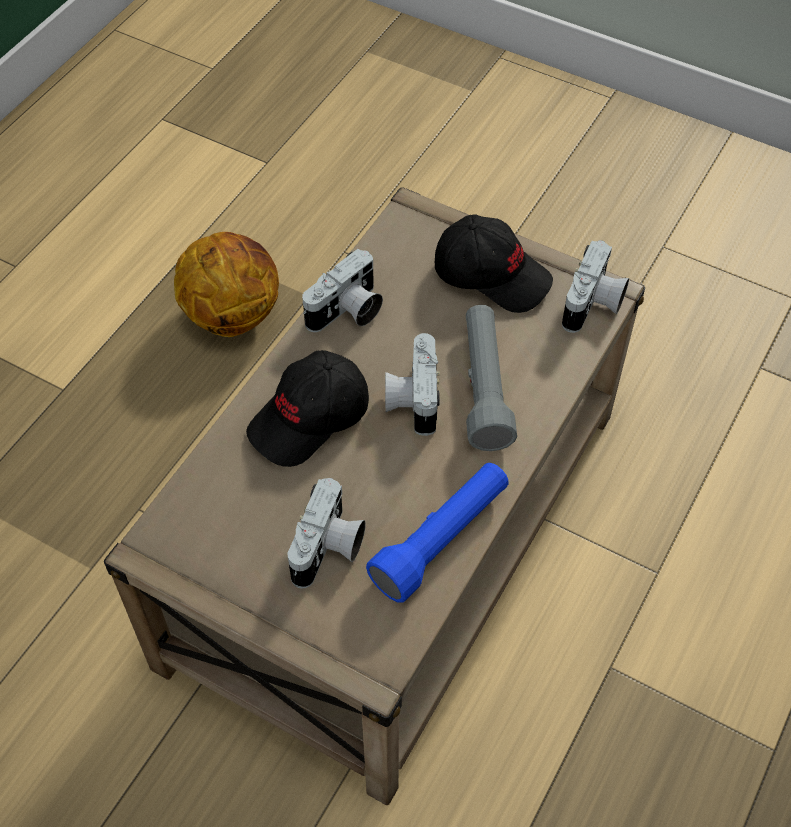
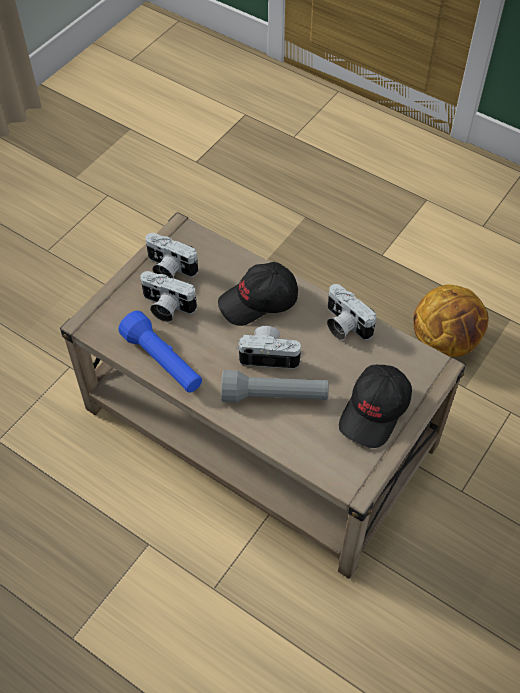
camera: 95 degrees right, 0 degrees up
black cap [246,350,369,467] -> black cap turned 75 degrees counterclockwise [218,262,298,326]
camera [562,240,629,333] -> camera moved to [145,233,198,278]

